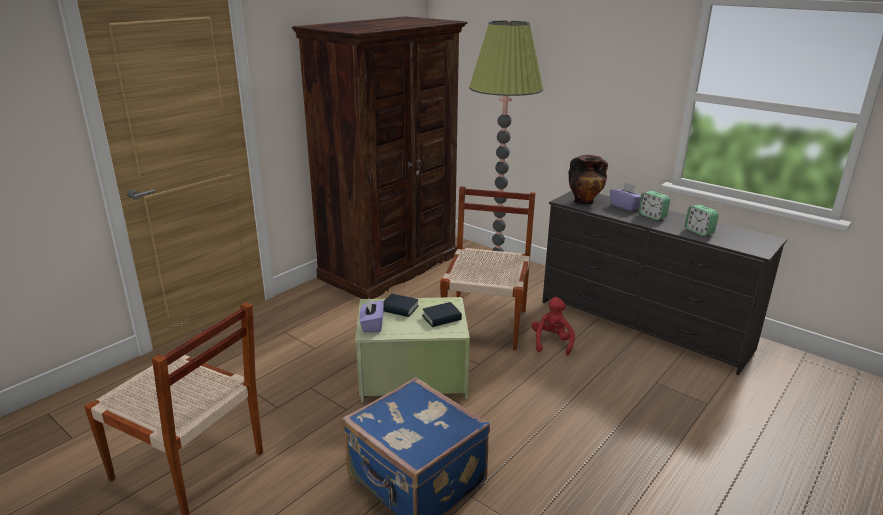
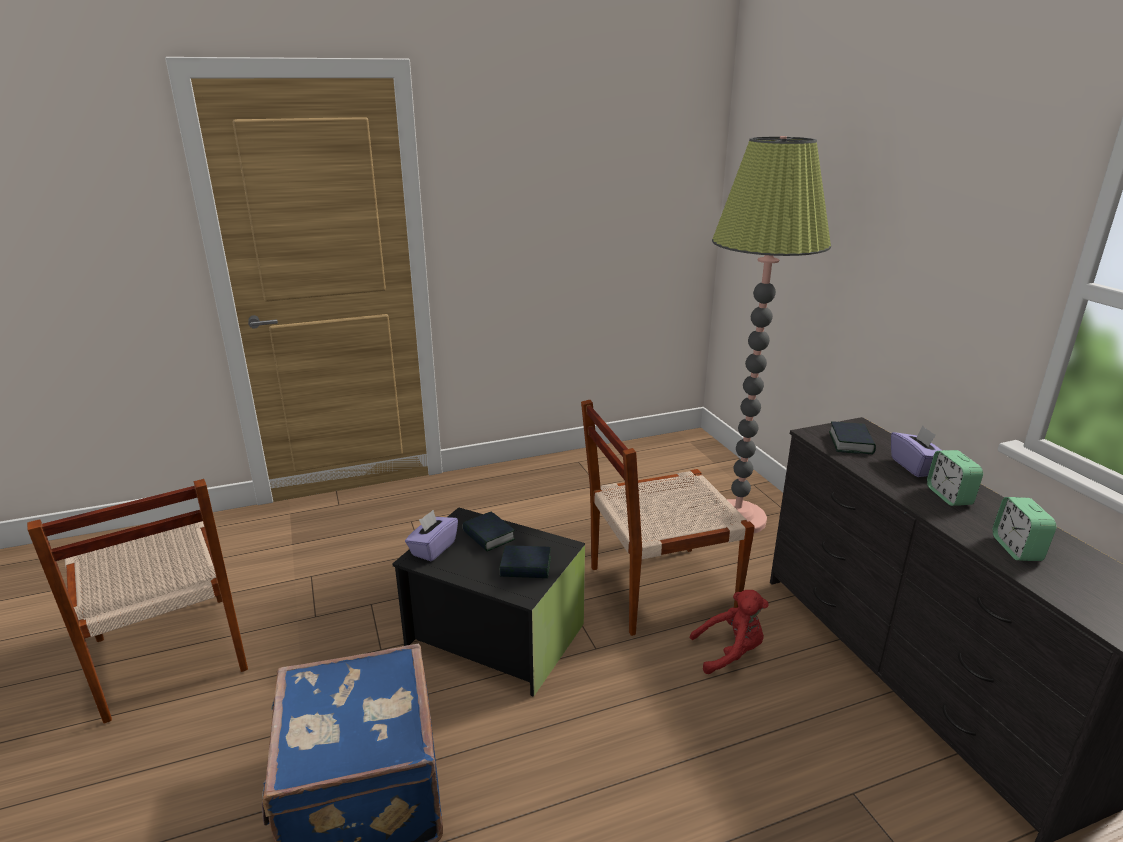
camera: 30 degrees right, 0 degrees up
brown wardrobe [292,16,468,299] -> none
green storage box [355,297,470,402] -> black storage box [393,507,585,697]
chair [440,186,536,350] -> chair turned 150 degrees counterclockwise [581,400,755,636]
red plush toy [532,297,575,355] -> red plush toy turned 45 degrees clockwise [690,590,769,674]
vase [569,155,608,204] -> book [829,421,876,454]

